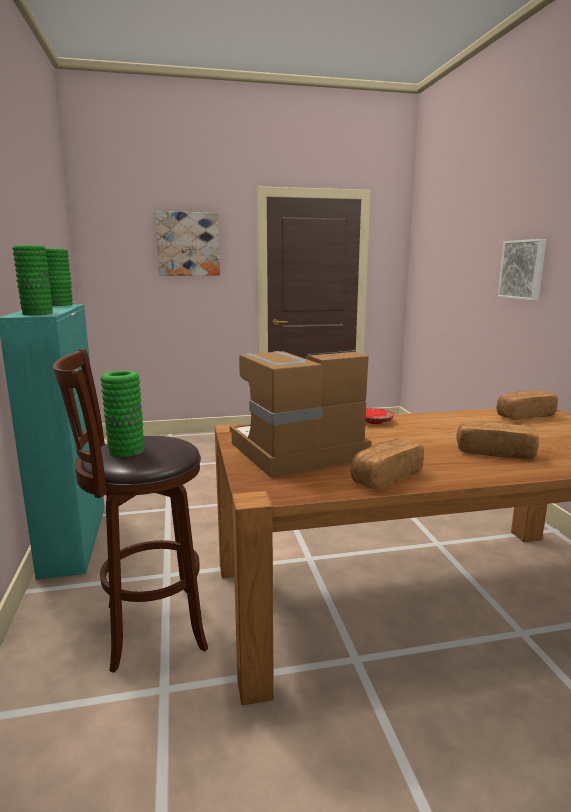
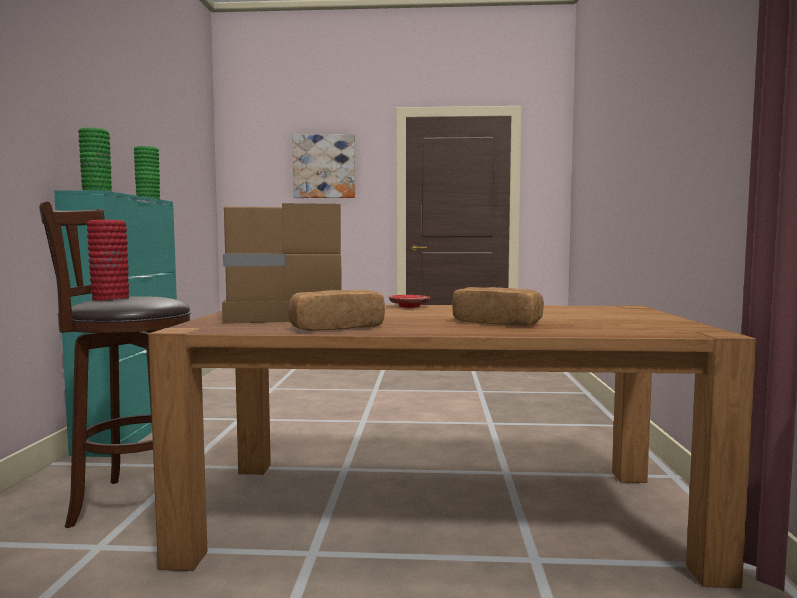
camera: 15 degrees right, 10 degrees down
green vase [100,371,144,457] -> red vase [87,220,129,301]
bread [497,390,558,420] -> none
picture [498,239,546,301] -> none

